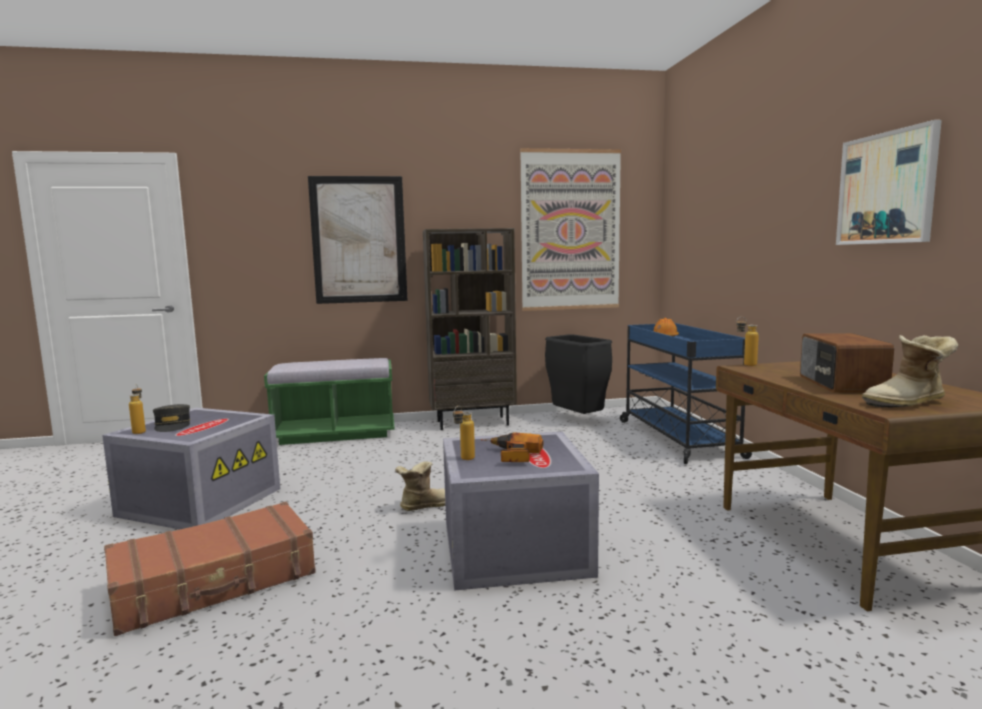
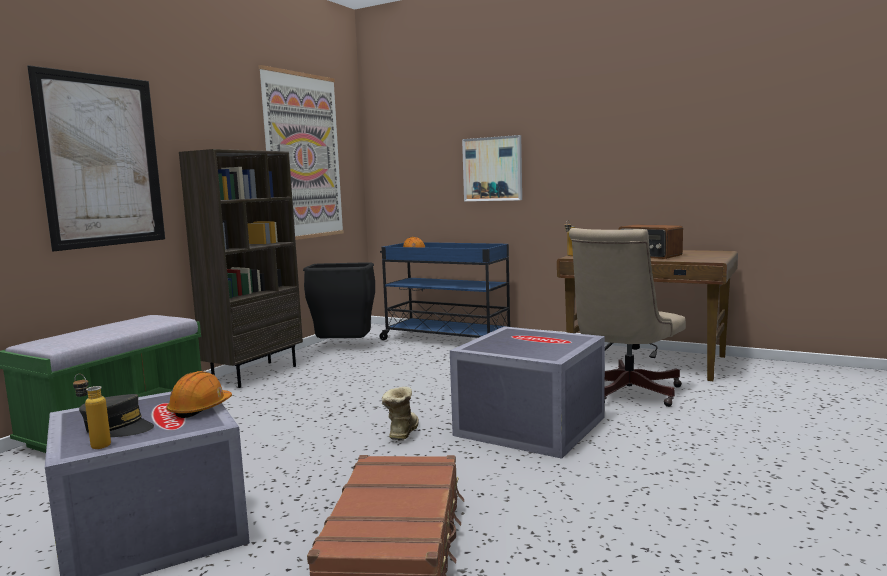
camera: 50 degrees left, 0 degrees up
bottle [453,406,475,460] -> none
power drill [481,432,543,462] -> none
picture [836,120,942,245] -> picture moved to [462,135,522,201]
boot [862,335,958,408] -> none
none -> orange hard hat [166,371,232,418]
none -> beige office chair [569,228,686,407]

